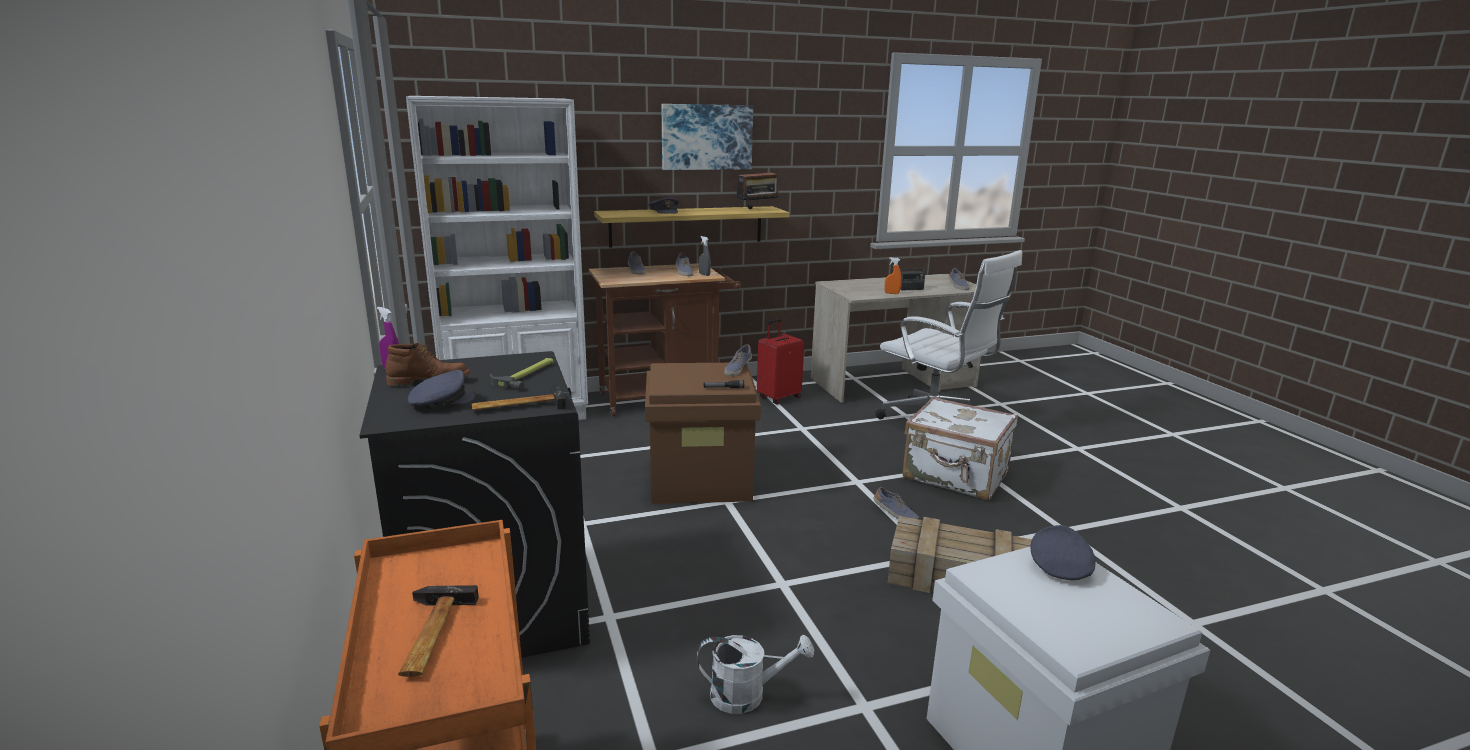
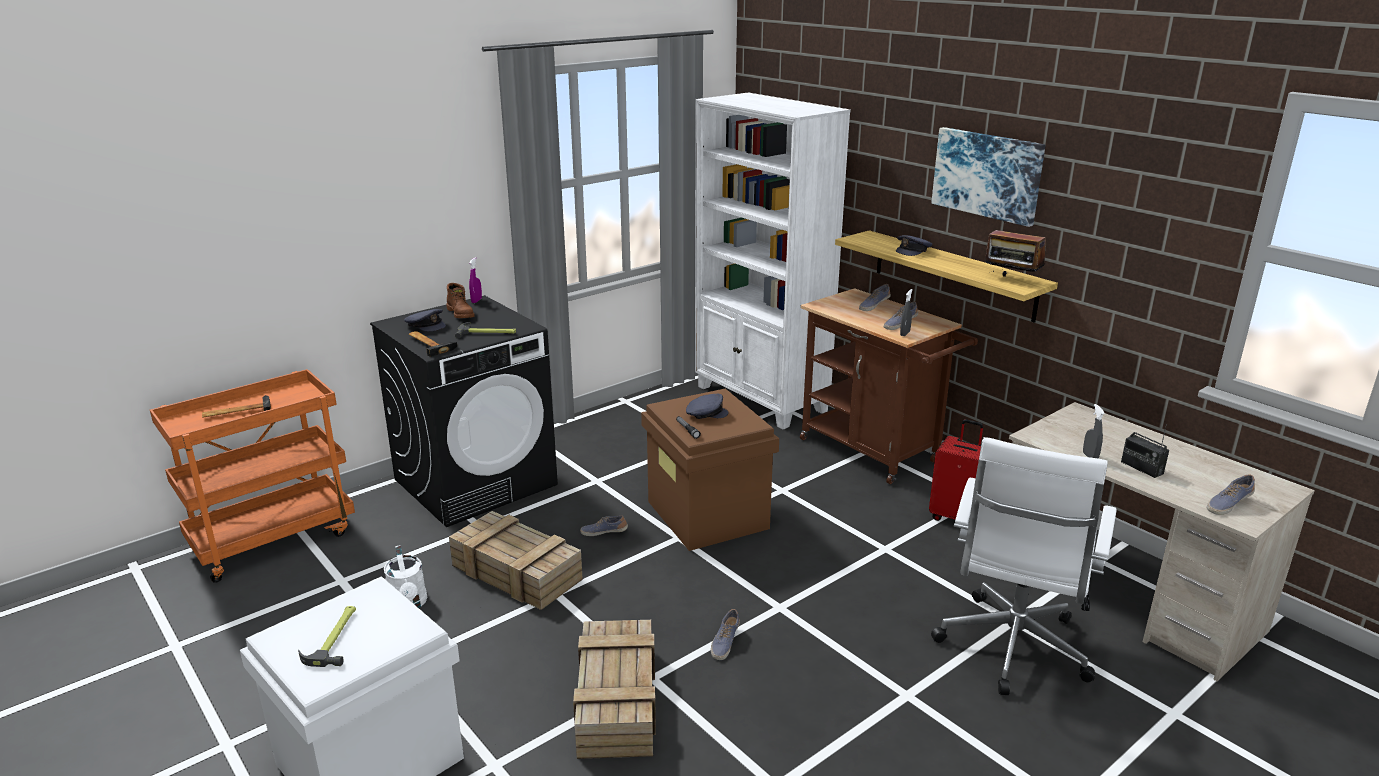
camera: 70 degrees right, 5 degrees up
shoe [724,344,752,376] -> shoe moved to [580,515,628,536]
orange spray bottle [885,257,902,294] -> grey spray bottle [1083,404,1105,459]
white suitcase [903,397,1018,500] -> none
grey cap [1030,525,1096,580] -> grey cap moved to [686,394,729,419]
none -> hammer [298,606,356,667]
none -> crate [449,511,583,610]

